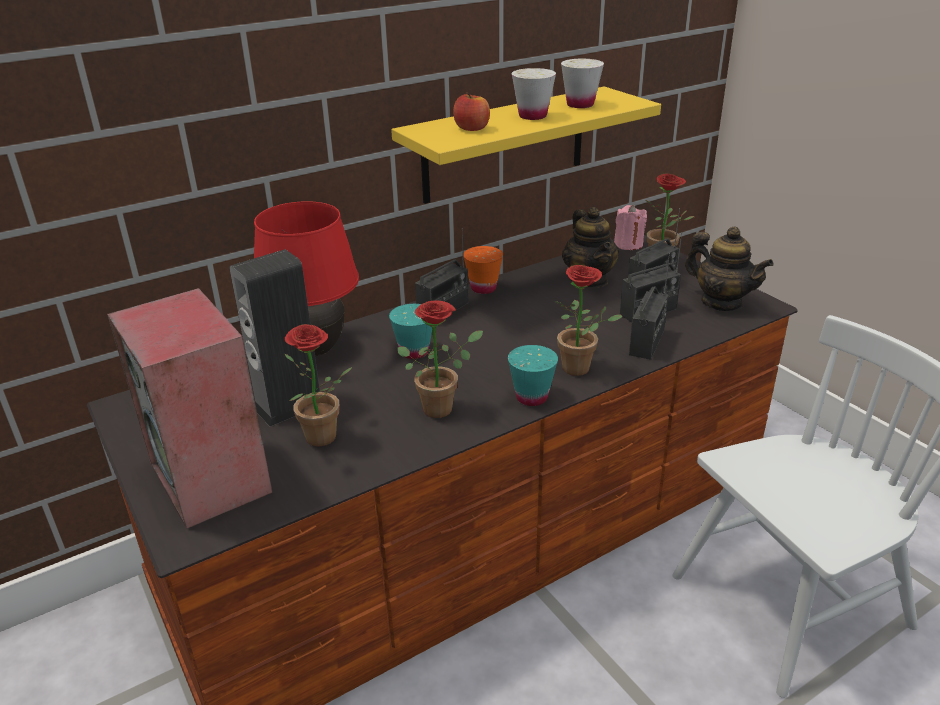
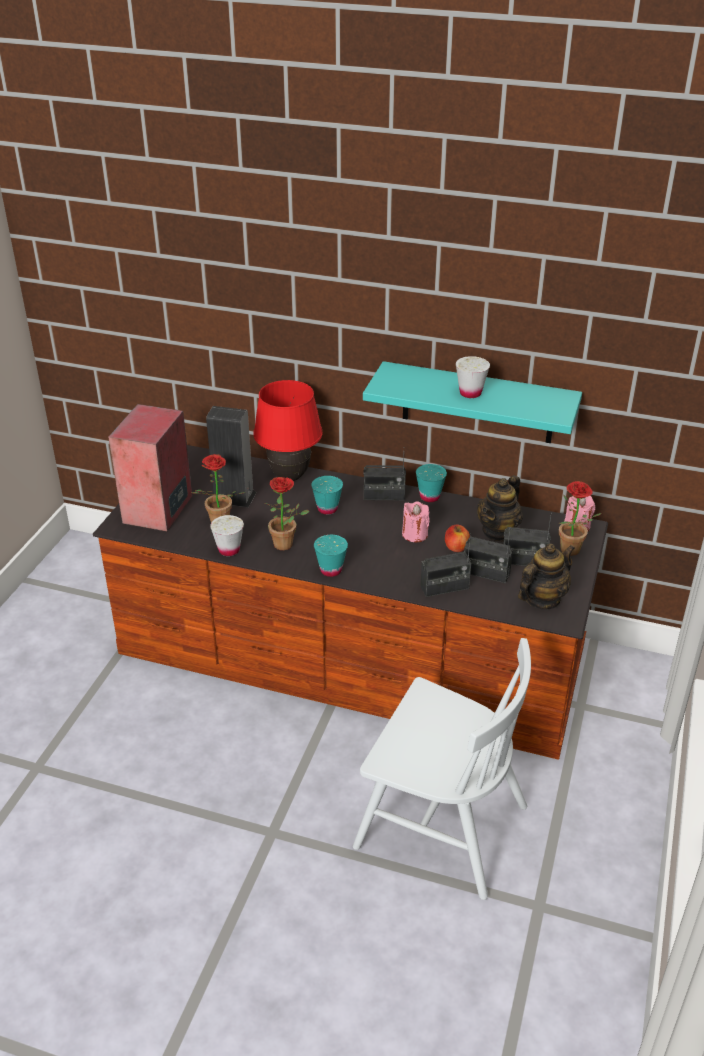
camera: 50 degrees right, 5 degrees up
yellow shelf [391,87,661,204] -> turquoise shelf [363,361,582,443]
apple [453,92,490,131] -> apple moved to [445,525,470,552]
orange cup [463,246,503,294] -> turquoise cup [416,464,447,502]
potted plant [555,265,623,376] -> none
white cup [561,59,604,108] -> white cup moved to [210,515,244,556]
teapot [685,227,774,311] -> teapot turned 135 degrees counterclockwise [518,543,575,609]
none -> pink candle [402,501,430,542]

